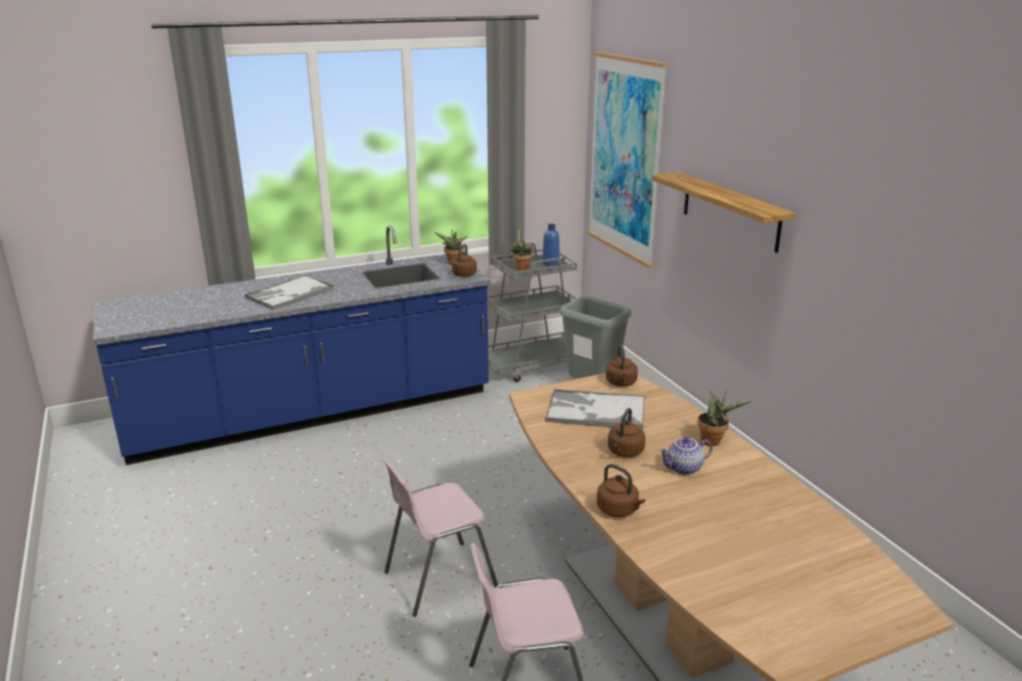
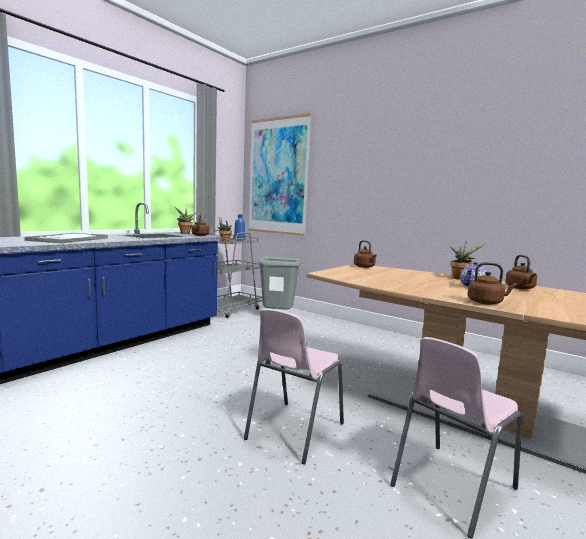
camera: 30 degrees left, 15 degrees down
tray [546,389,645,430] -> none
brown kettle [608,408,646,457] -> brown kettle moved to [505,255,537,289]
shelf [652,172,796,253] -> none

